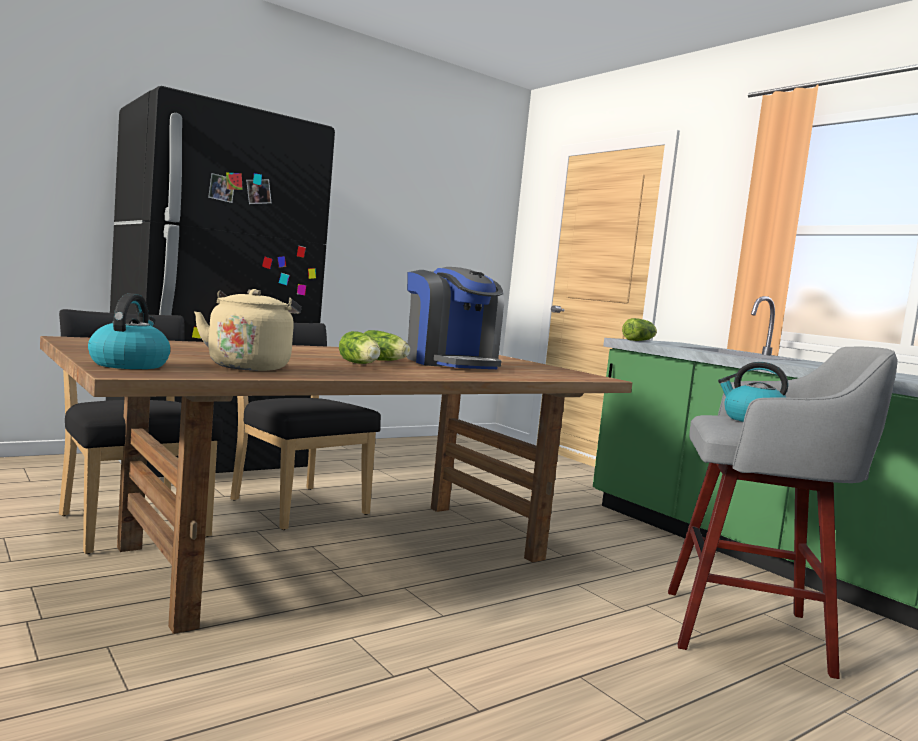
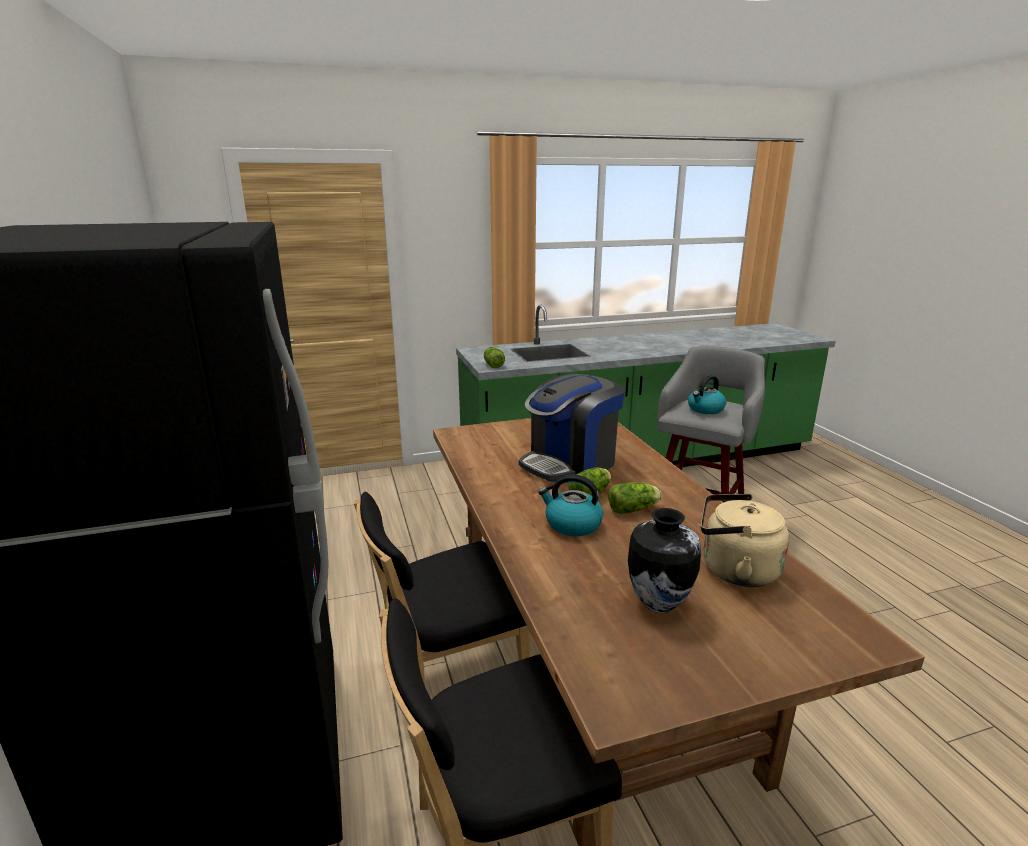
camera: 70 degrees left, 15 degrees up
kettle [88,293,171,369] -> kettle moved to [538,474,603,536]
coffee machine [407,267,504,369] -> coffee machine turned 150 degrees clockwise [519,374,625,482]
none -> vase [628,508,701,613]

